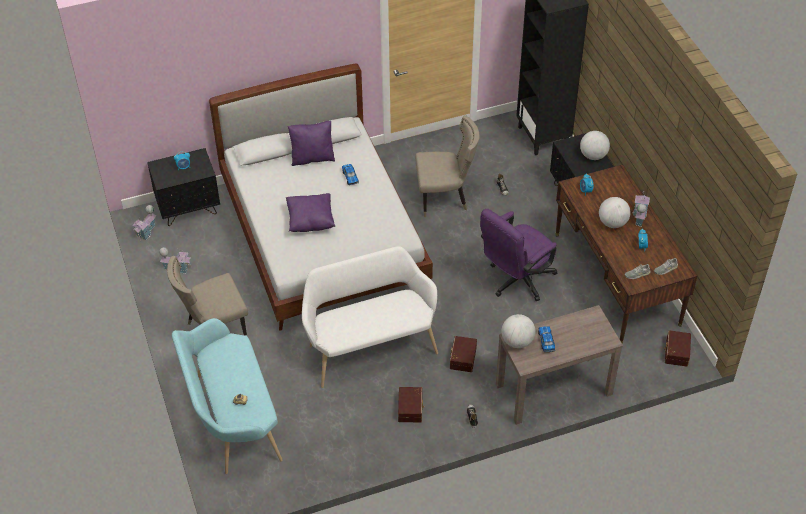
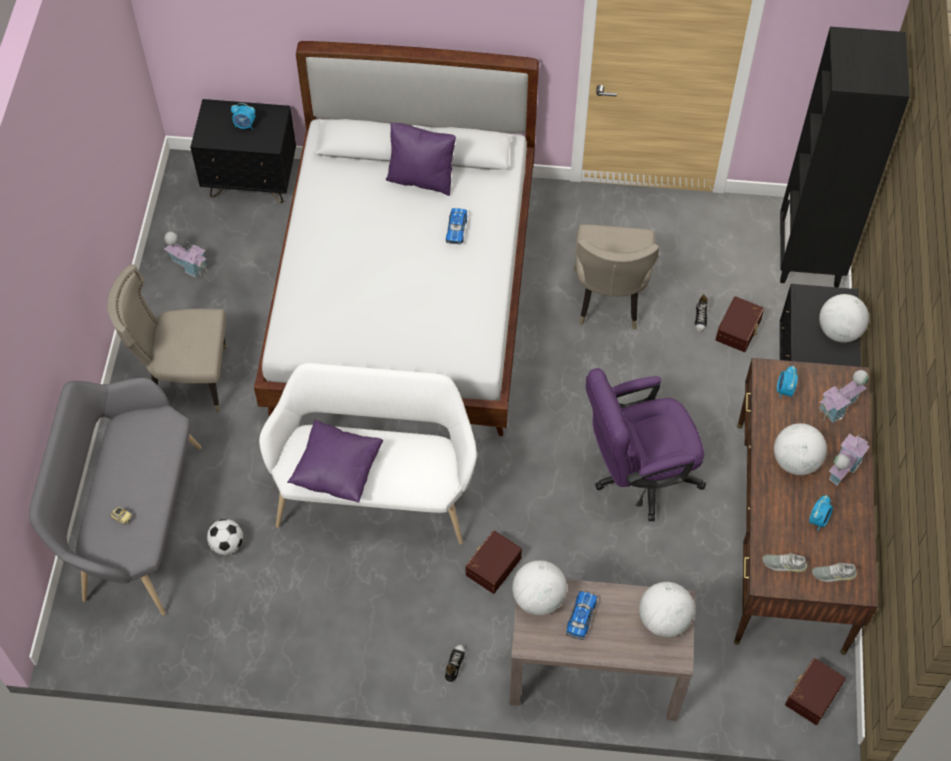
camera: 25 degrees right, 10 degrees up
toy house [132,205,157,241] -> toy house moved to [819,370,869,423]
turquoise bench [172,318,283,474] -> grey bench [29,378,202,615]
purple pillow [286,193,335,232] -> purple pillow moved to [287,419,384,503]
brown storage box [398,387,424,422] -> brown storage box moved to [715,296,764,352]
beige chair [415,115,480,217] -> beige chair turned 75 degrees clockwise [574,224,659,330]
none -> football [207,519,243,555]
none -> globe [639,582,695,637]

